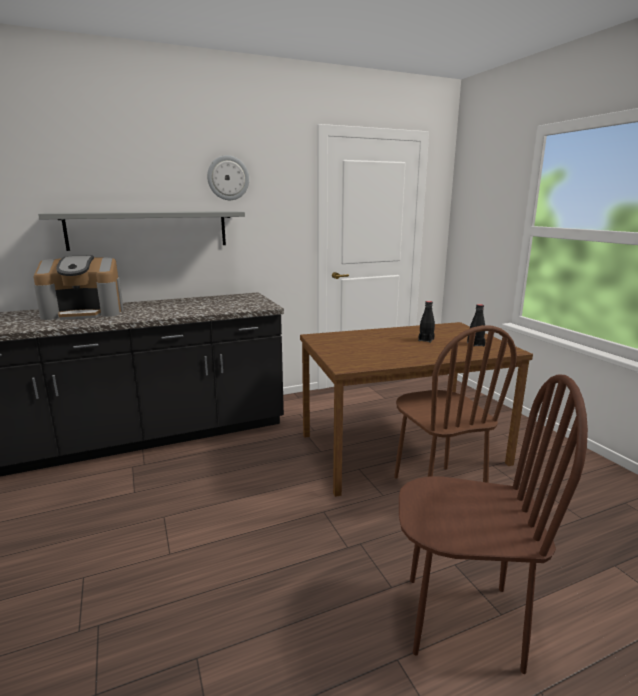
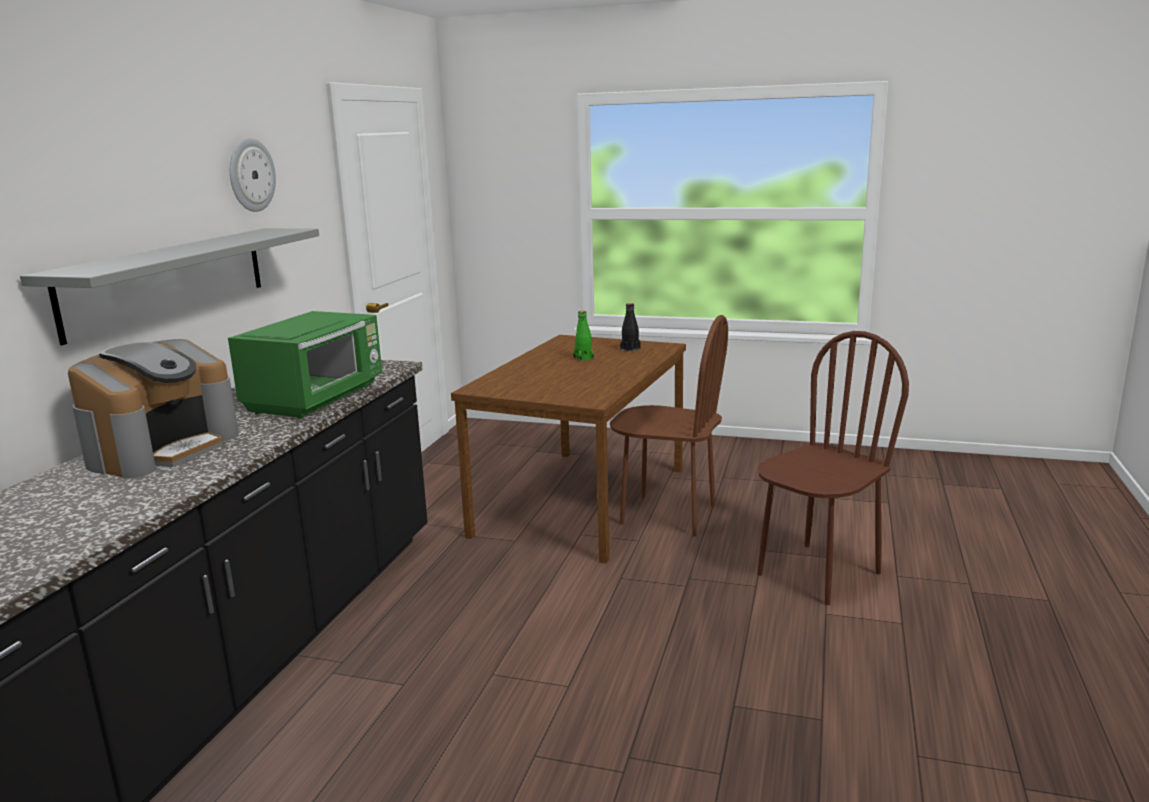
camera: 50 degrees left, 0 degrees up
black bottle [418,301,435,343] -> green bottle [573,311,594,361]
none -> green microwave [228,311,382,419]

